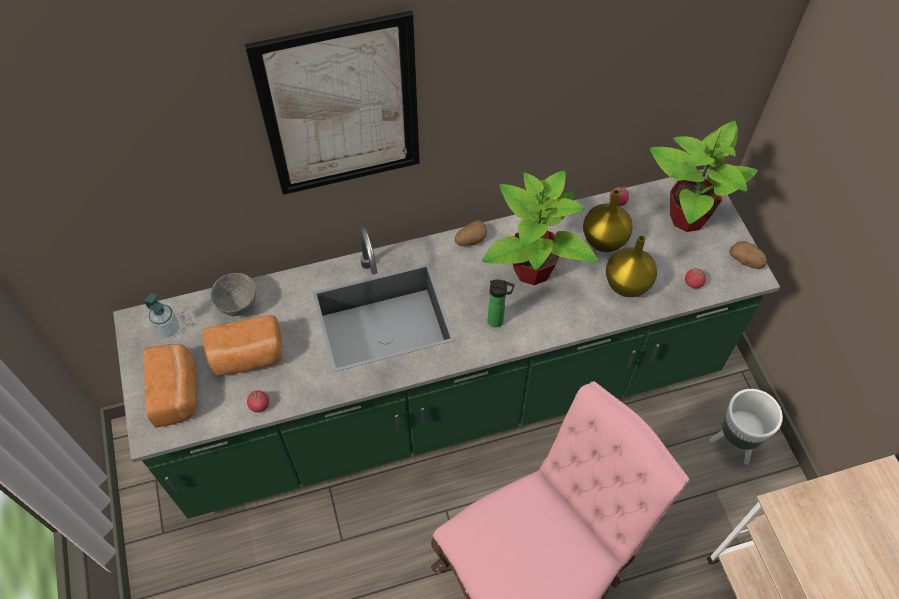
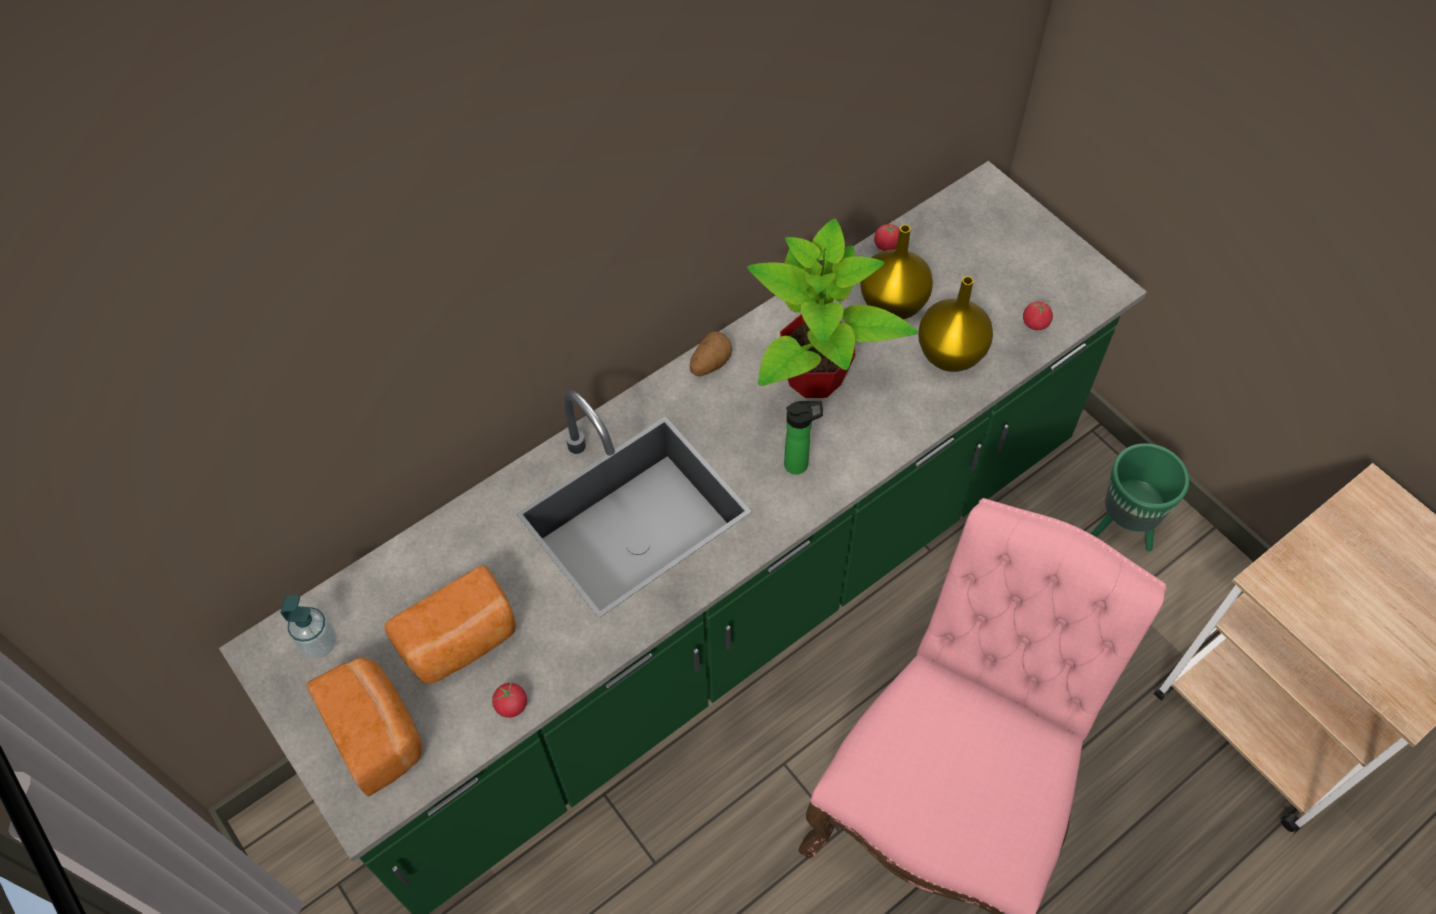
camera: 20 degrees left, 0 degrees up
grey bowl [210,273,256,316] -> none
picture [245,11,420,195] -> none
potted plant [650,121,758,232] -> none
white planter [710,389,783,465] -> green planter [1091,443,1189,552]
potato [730,241,767,269] -> none

